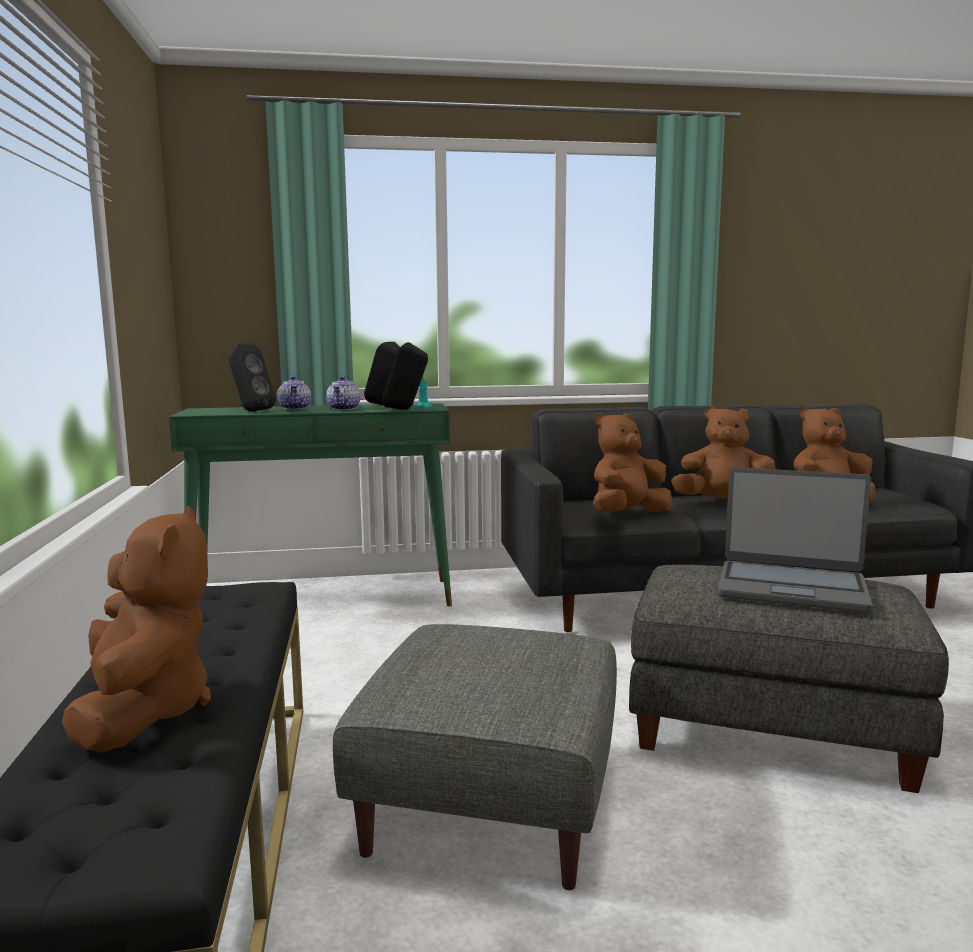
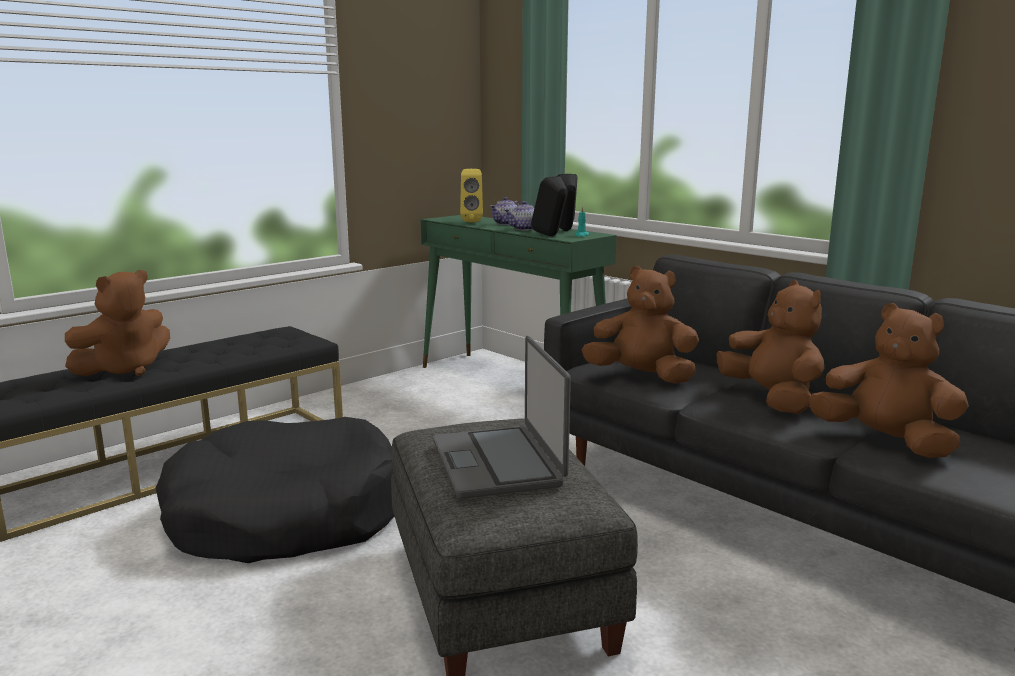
camera: 55 degrees right, 5 degrees up
black speaker [228,343,276,412] -> yellow speaker [460,169,483,223]
grey ottoman [333,624,617,890] -> black dog bed [156,417,394,563]

